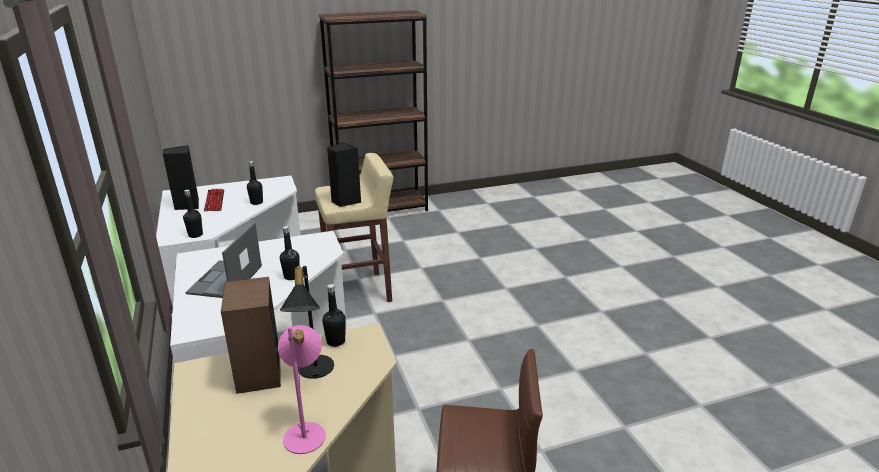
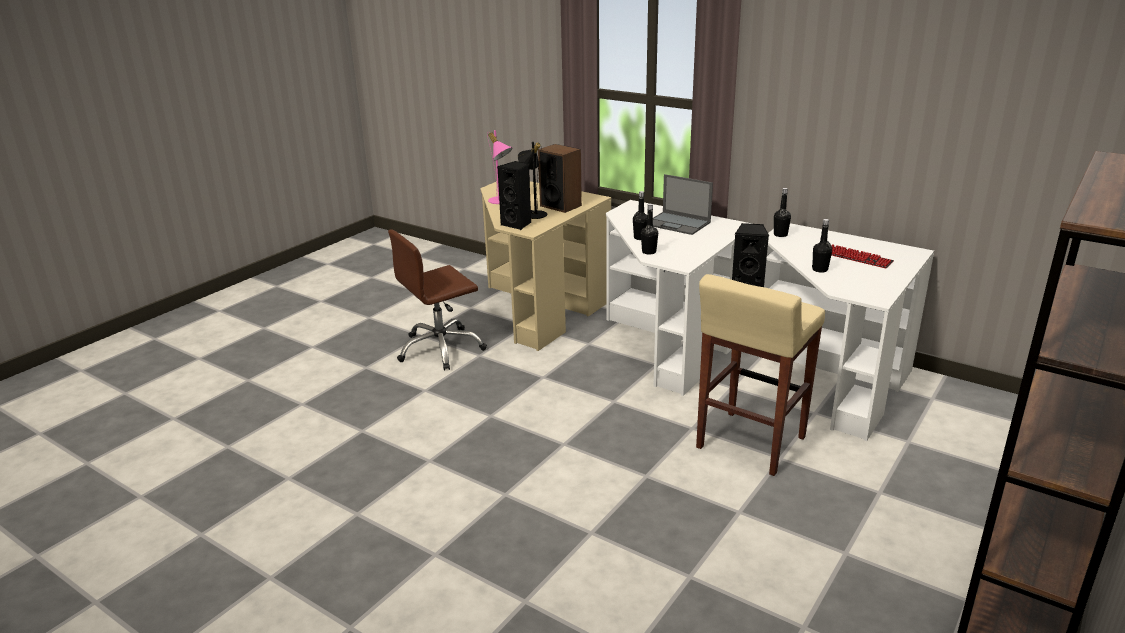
camera: 145 degrees right, 0 degrees up
black speaker [163,145,199,210] -> black speaker moved to [497,161,531,230]
laptop [186,223,262,298] -> laptop turned 150 degrees clockwise [653,174,713,235]
black bottle [322,284,346,347] -> black bottle moved to [641,204,658,255]

